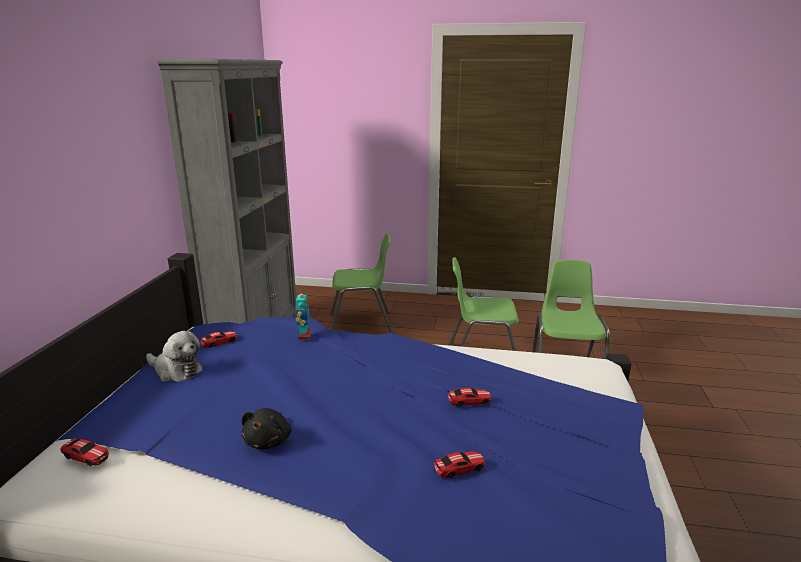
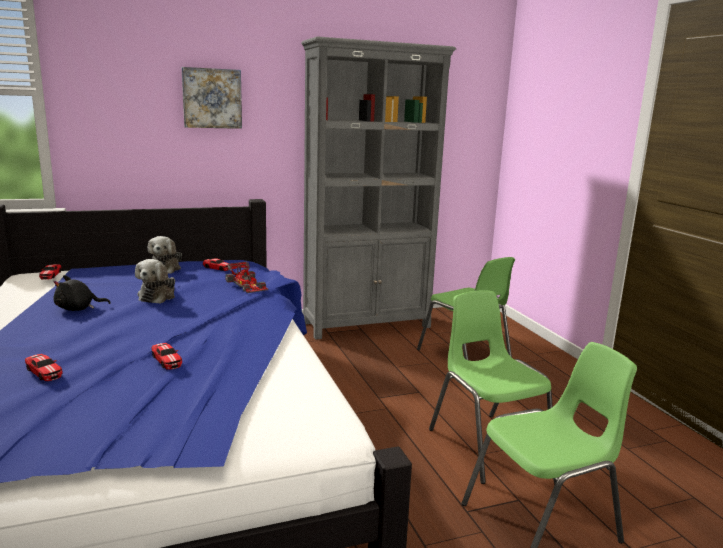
camera: 60 degrees right, 5 degrees down
toy robot [295,290,311,340] -> toy car [225,262,268,293]
none -> plush toy [135,259,175,304]
none -> picture [181,67,242,129]

